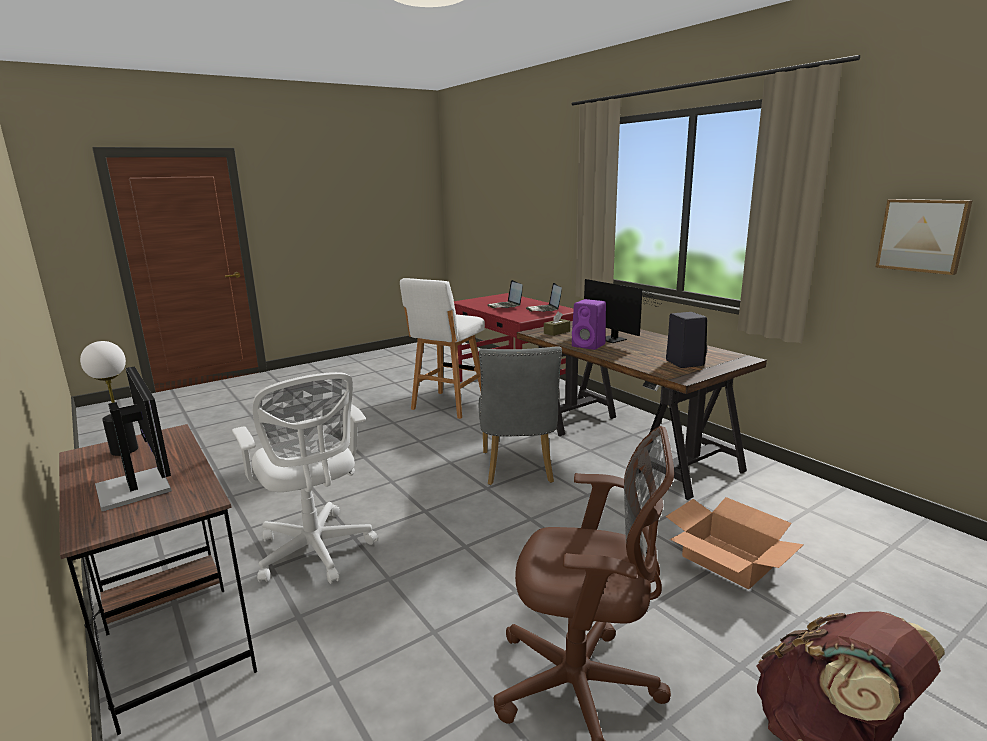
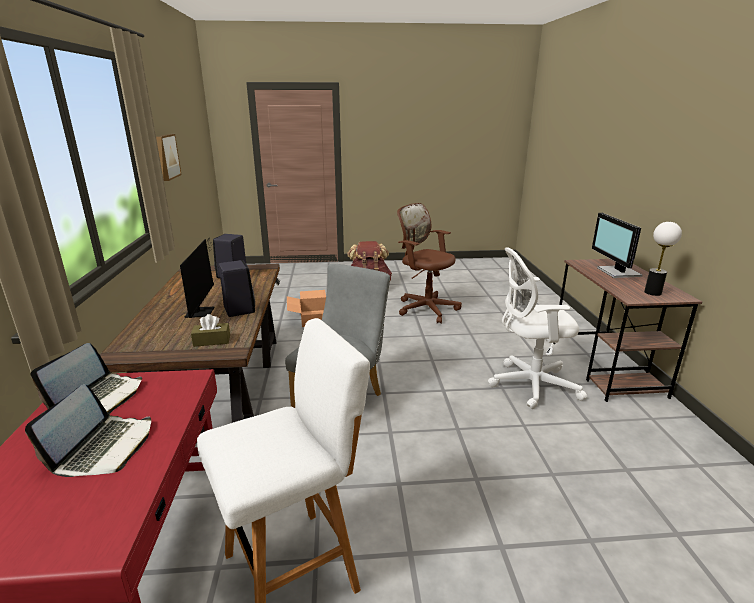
camera: 150 degrees left, 5 degrees up
white office chair [232,372,378,584] -> white office chair turned 90 degrees counterclockwise [488,247,587,409]
purple speaker [572,299,606,350] -> black speaker [218,260,255,317]

